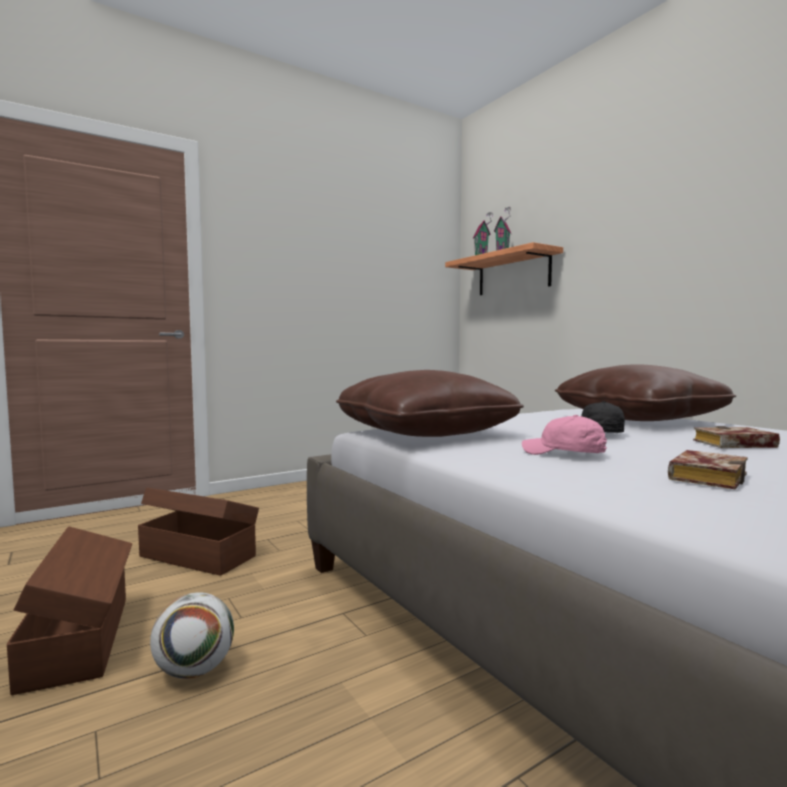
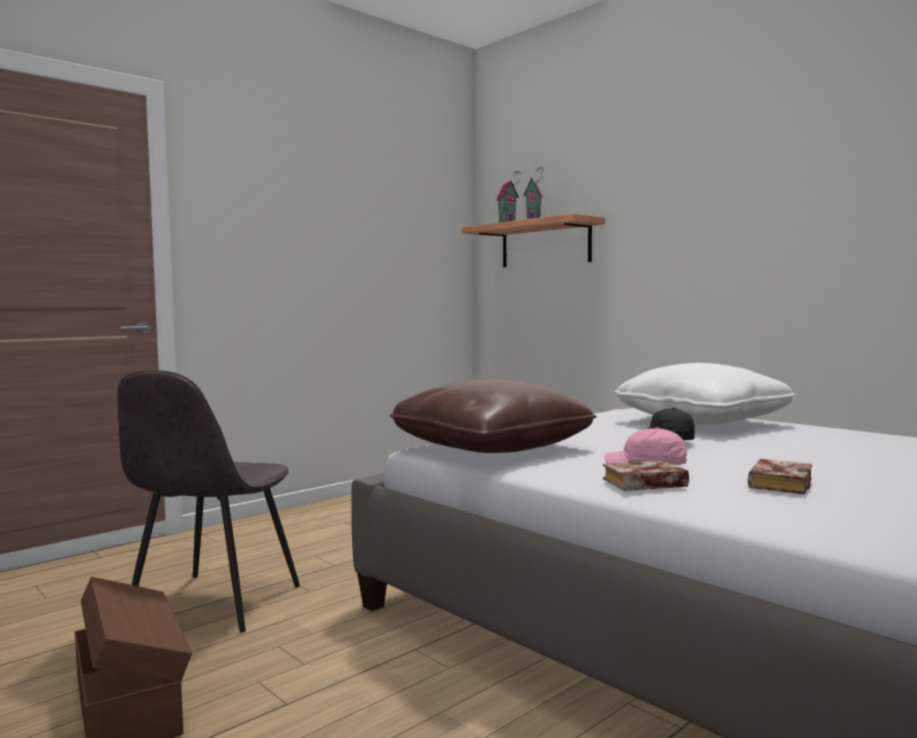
camera: 10 degrees left, 0 degrees up
brown storage box [138,488,259,576] -> grey chair [117,370,300,633]
football [150,592,234,679] -> none
brown pillow [555,364,736,421] -> white pillow [614,363,795,425]
book [693,426,780,448] -> book moved to [603,460,689,491]

